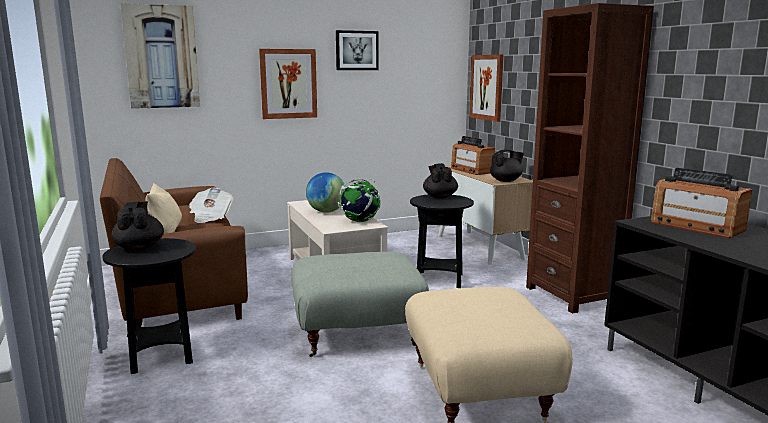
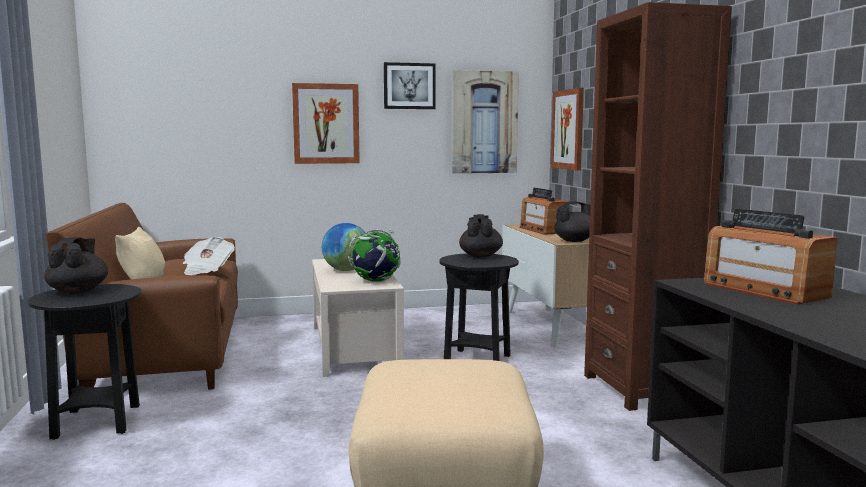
camera: 10 degrees right, 5 degrees down
picture [120,3,200,109] -> picture moved to [452,70,519,174]
grey ottoman [291,252,429,357] -> none

